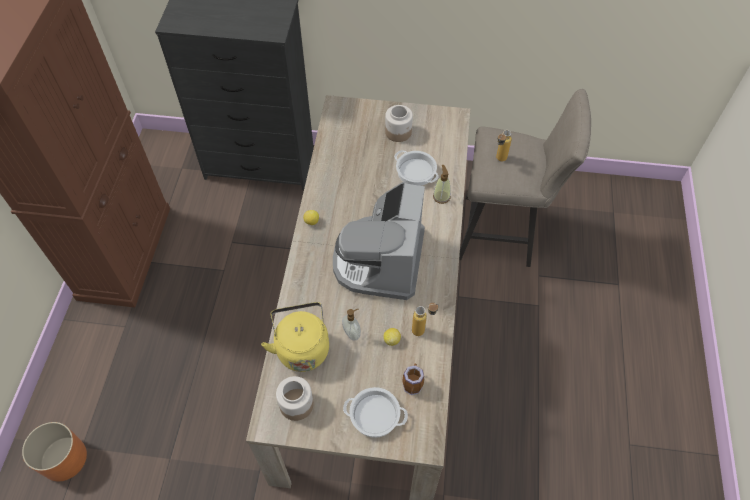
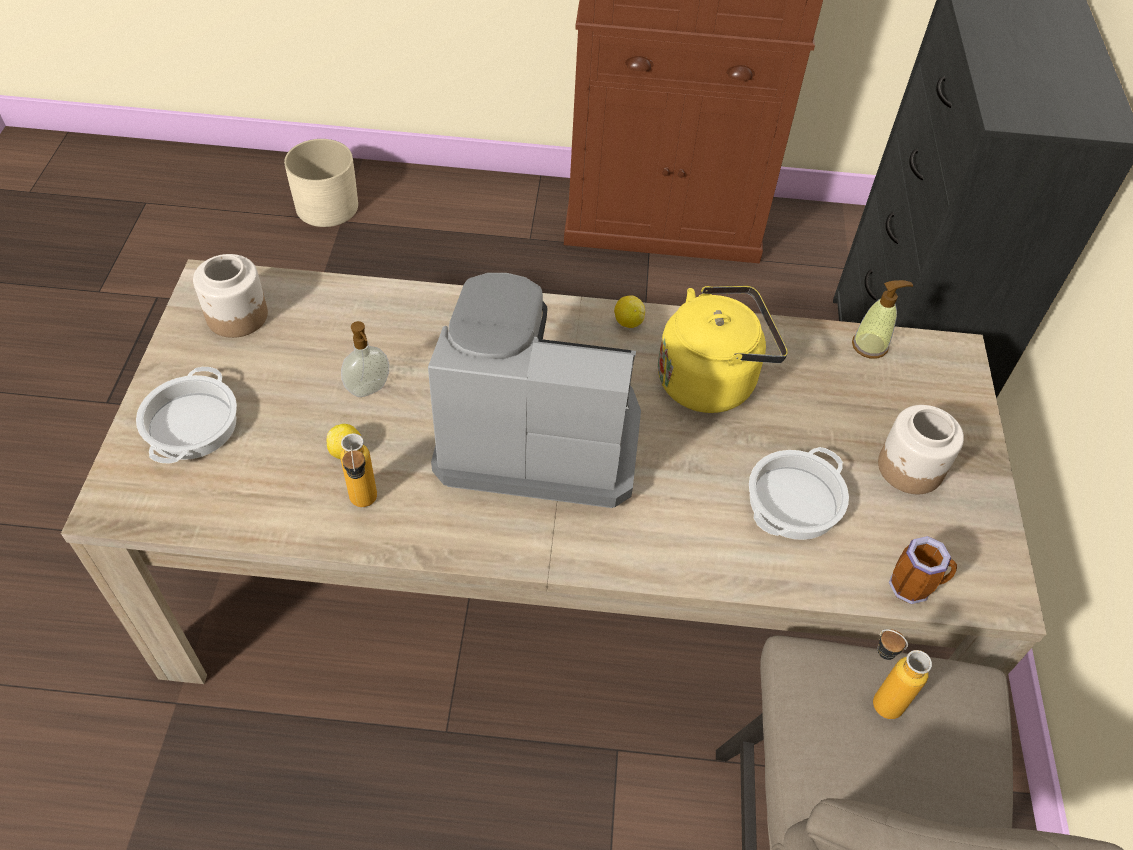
camera: 85 degrees right, 5 degrees down
orange planter [22,422,87,481] -> beige planter [284,139,358,227]
yellow kettle [261,302,329,372] -> yellow kettle moved to [658,286,788,413]
mug [402,363,424,395] -> mug moved to [889,536,957,604]
soap dispenser [433,165,450,204] -> soap dispenser moved to [852,280,914,359]

